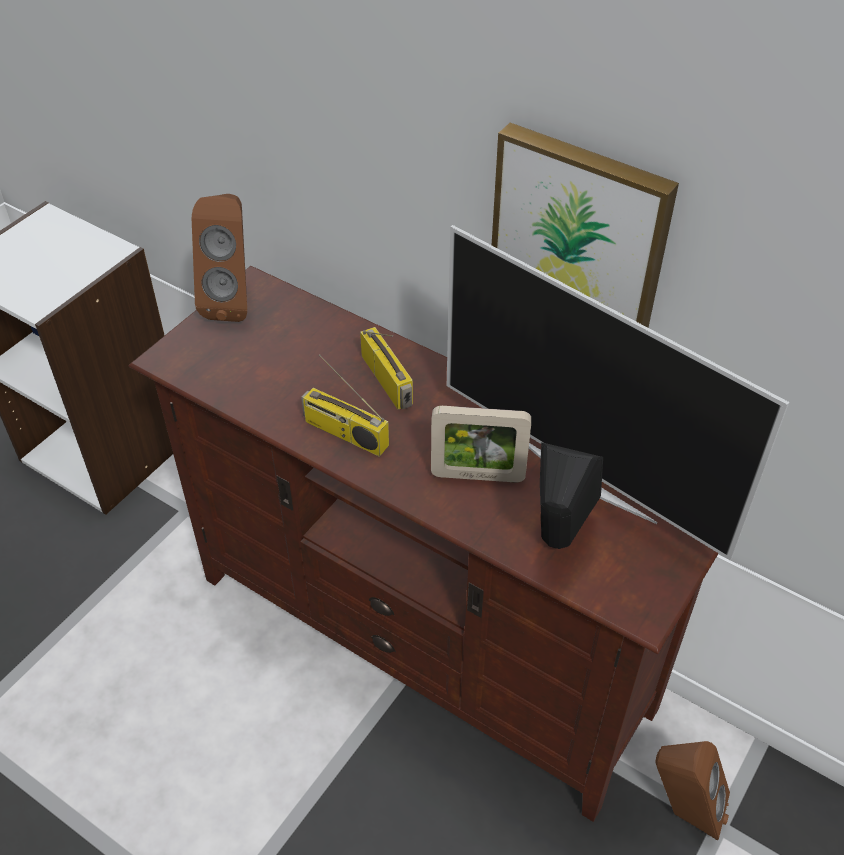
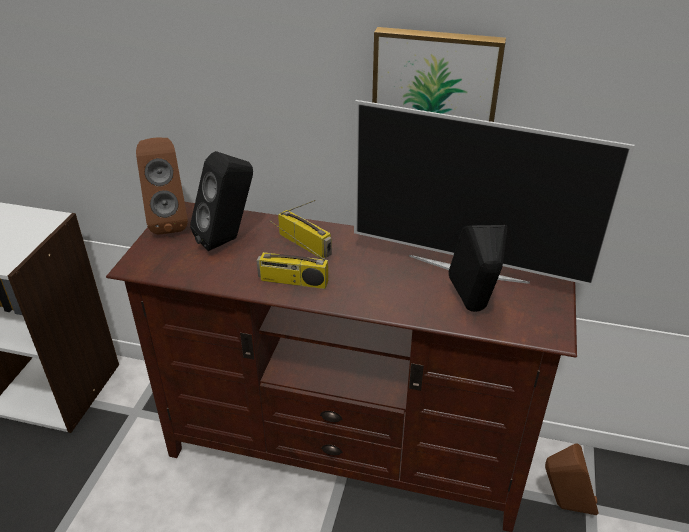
camera: 20 degrees left, 10 degrees down
picture frame [431,406,531,482] -> none
none -> black speaker [190,151,253,251]

